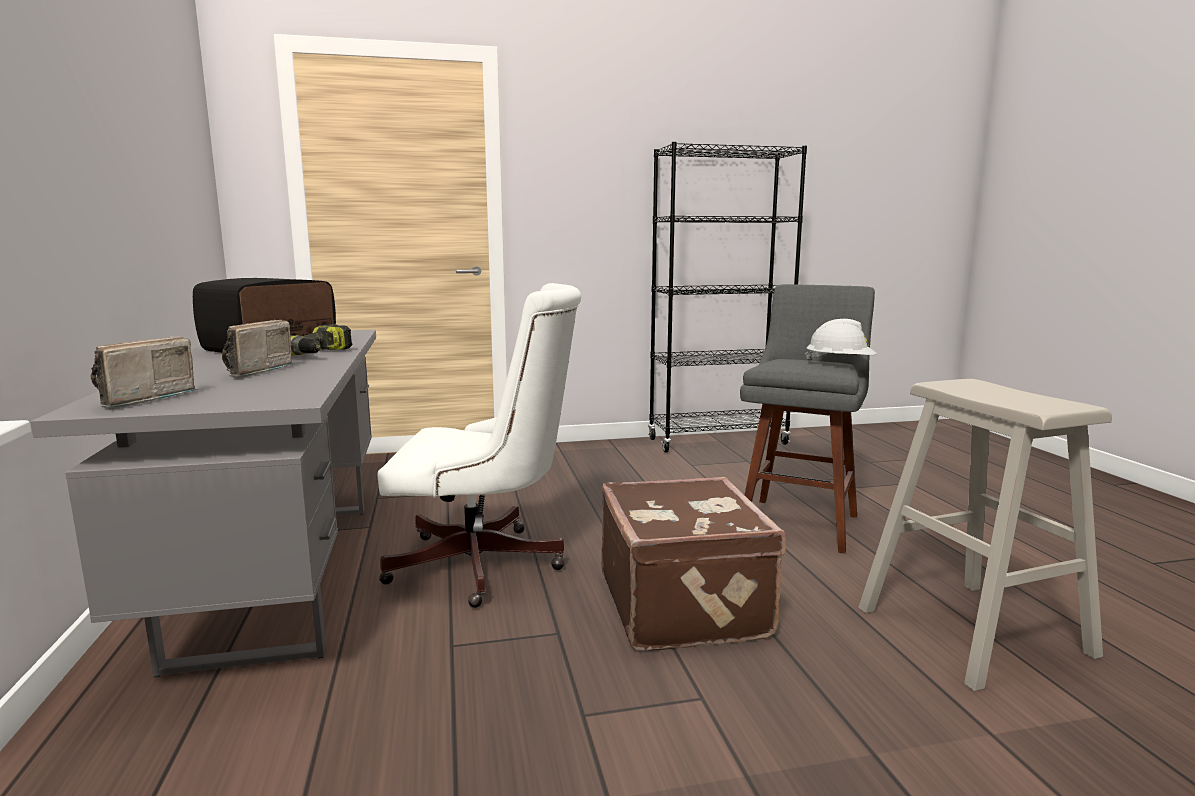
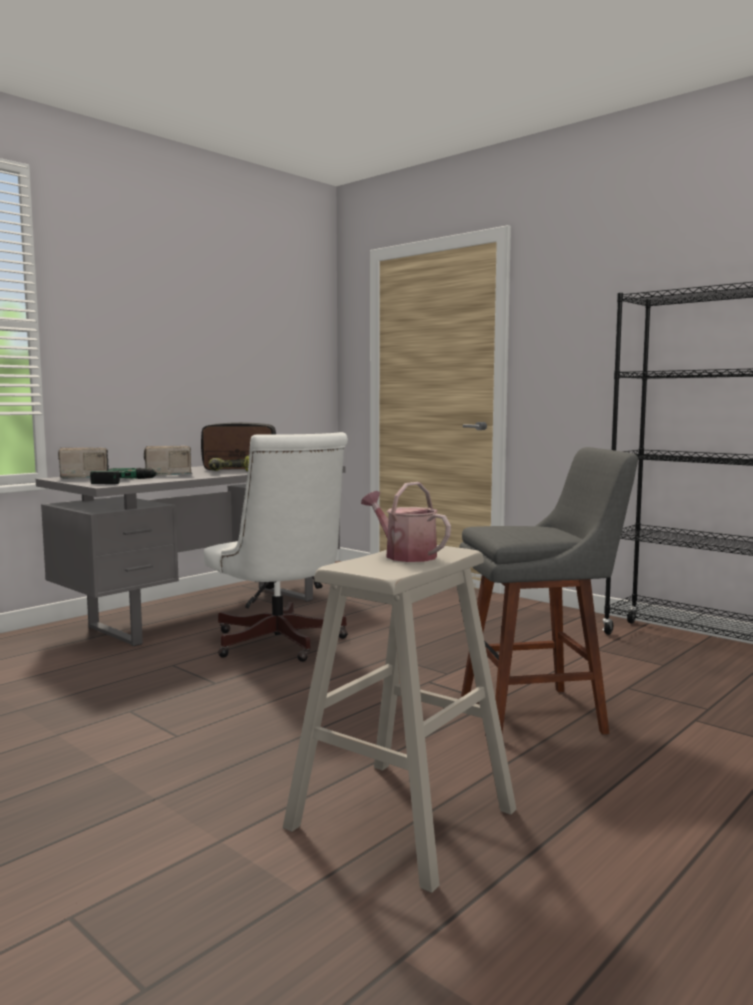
camera: 55 degrees right, 5 degrees down
brown suitcase [601,477,786,651] -> none
white hard hat [805,319,876,362] -> none
none -> power drill [90,468,168,484]
none -> watering can [361,482,451,562]

